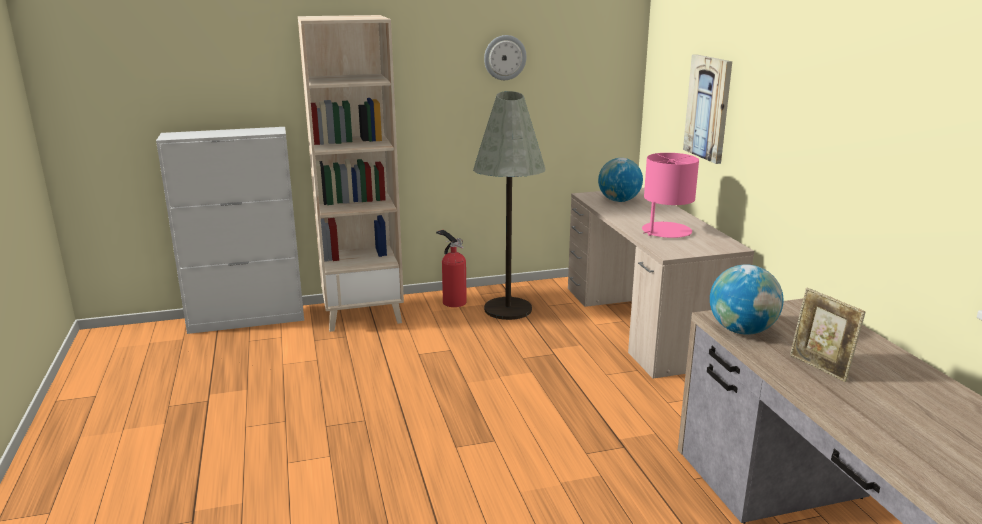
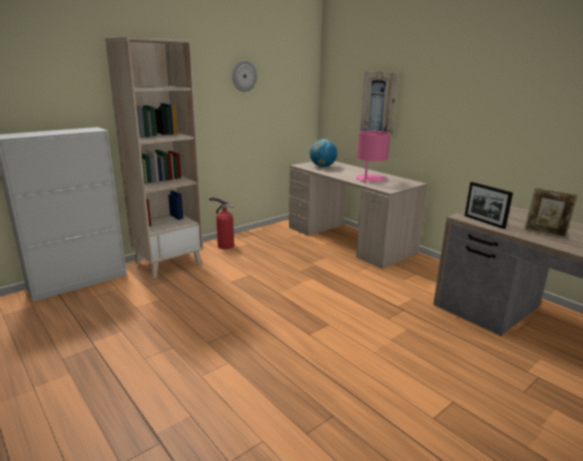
camera: 25 degrees left, 0 degrees up
grey floor lamp [473,91,545,320] -> none
globe [710,264,783,335] -> picture frame [465,182,513,229]

